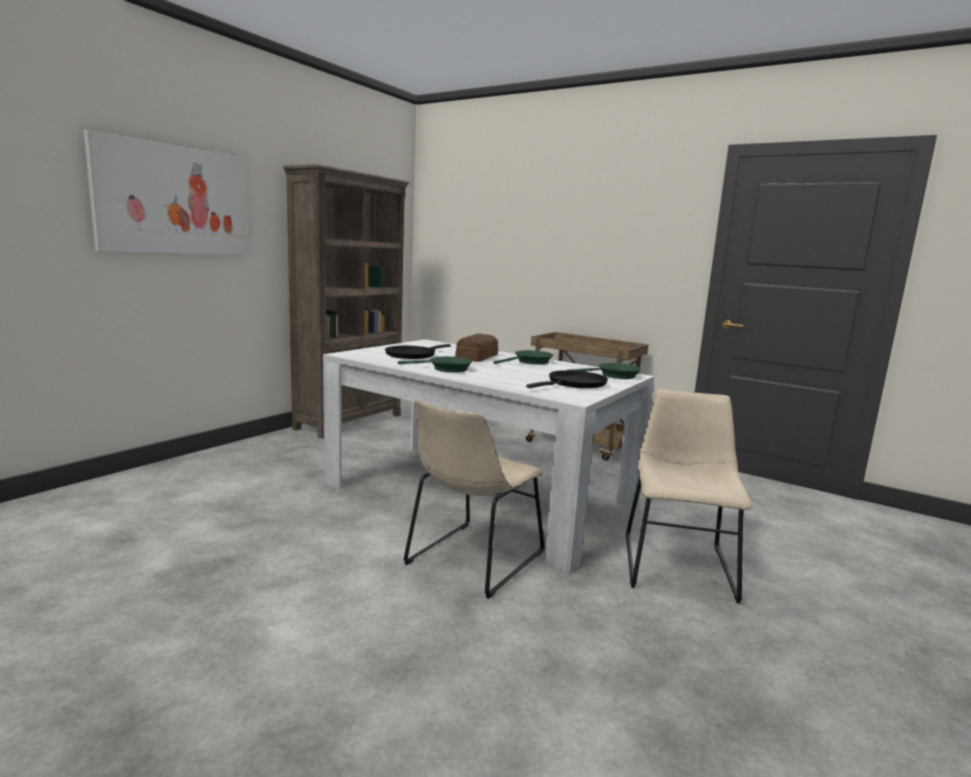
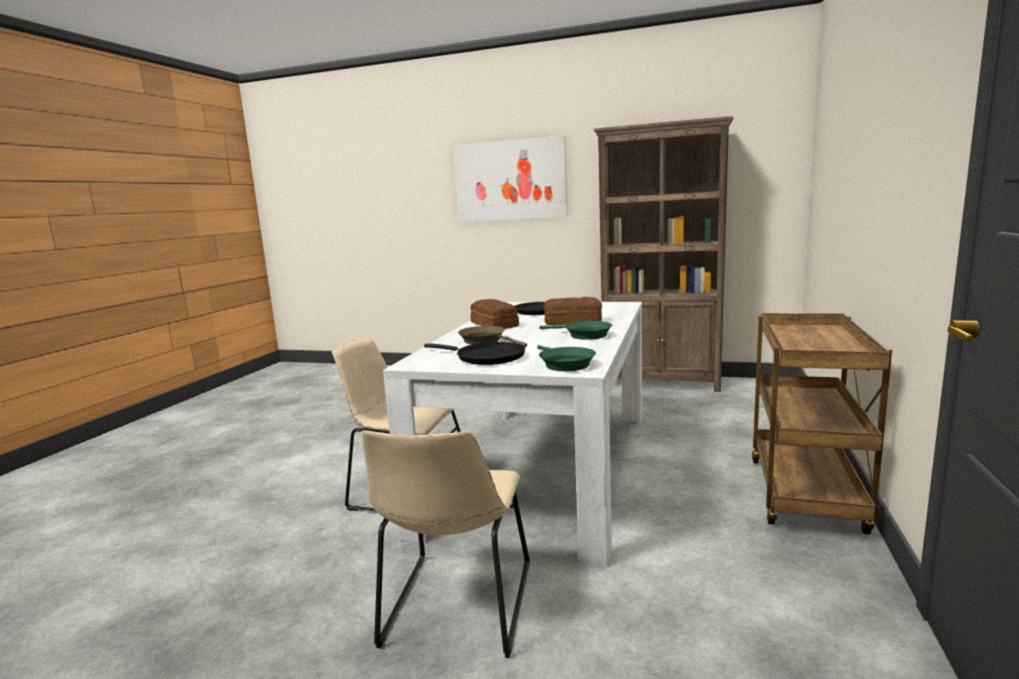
camera: 75 degrees right, 0 degrees up
green frying pan [398,356,473,373] -> bread [470,299,519,329]
beige chair [626,389,752,604] -> beige chair turned 105 degrees clockwise [362,430,530,658]
none -> brown frying pan [458,326,527,347]

